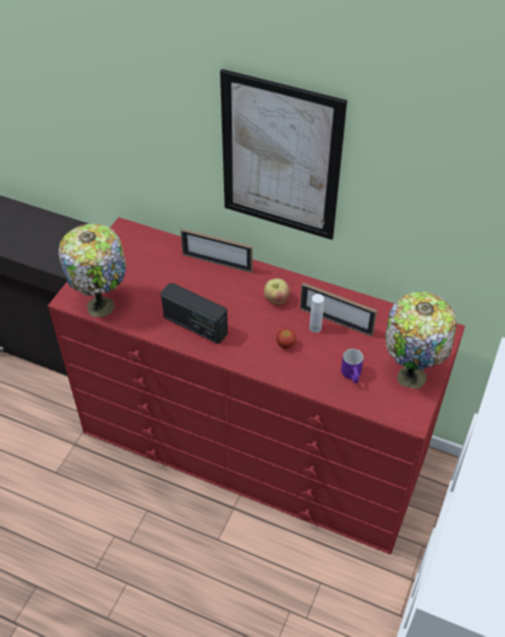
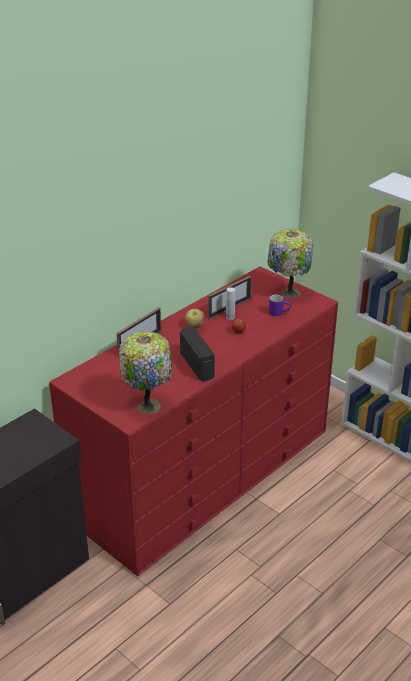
camera: 70 degrees left, 15 degrees down
radio [161,283,228,344] -> radio turned 75 degrees counterclockwise [180,327,215,381]
picture [220,69,347,240] -> none

